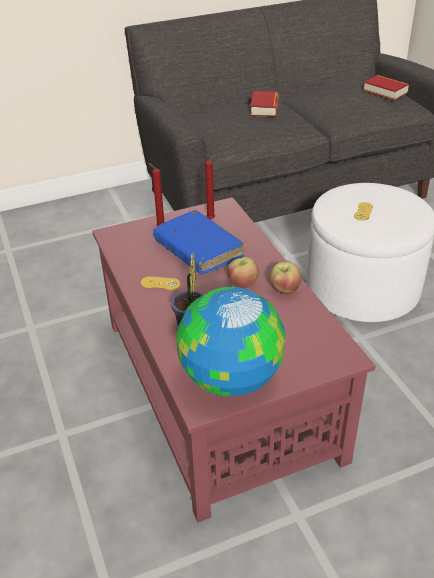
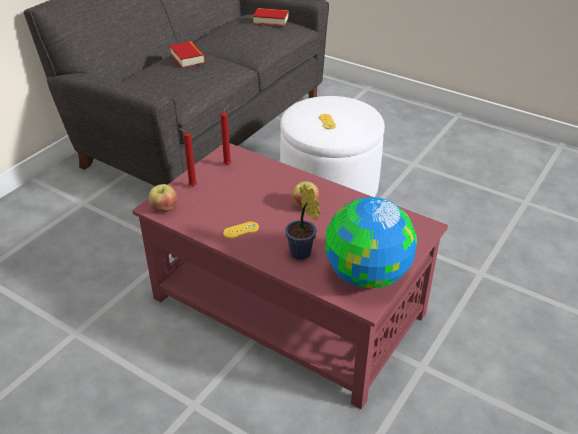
camera: 35 degrees left, 0 degrees up
blue book [153,210,244,274] -> none
apple [269,262,301,294] -> apple moved to [149,184,177,212]

